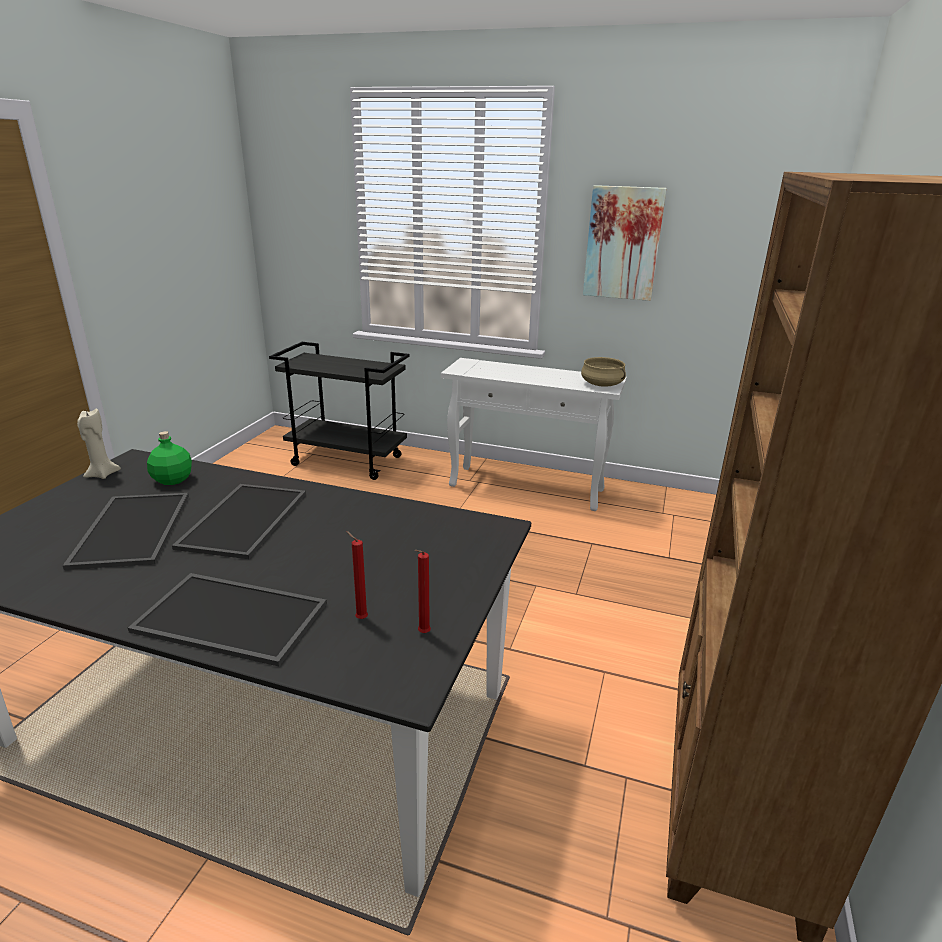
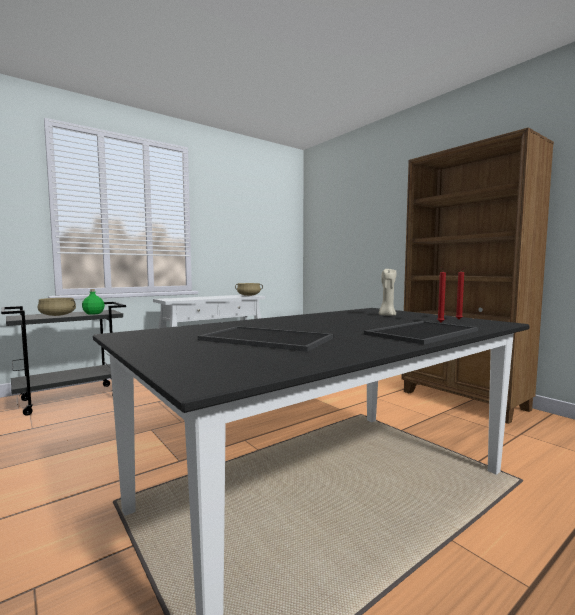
camera: 55 degrees left, 20 degrees down
beige candle [77,408,121,479] -> beige candle moved to [379,269,396,316]
green bottle [147,431,192,485] -> green bottle moved to [82,289,105,315]
tray [172,484,306,559] -> none
picture [583,185,667,301] -> none
none -> beige cooking pot [37,298,76,316]

